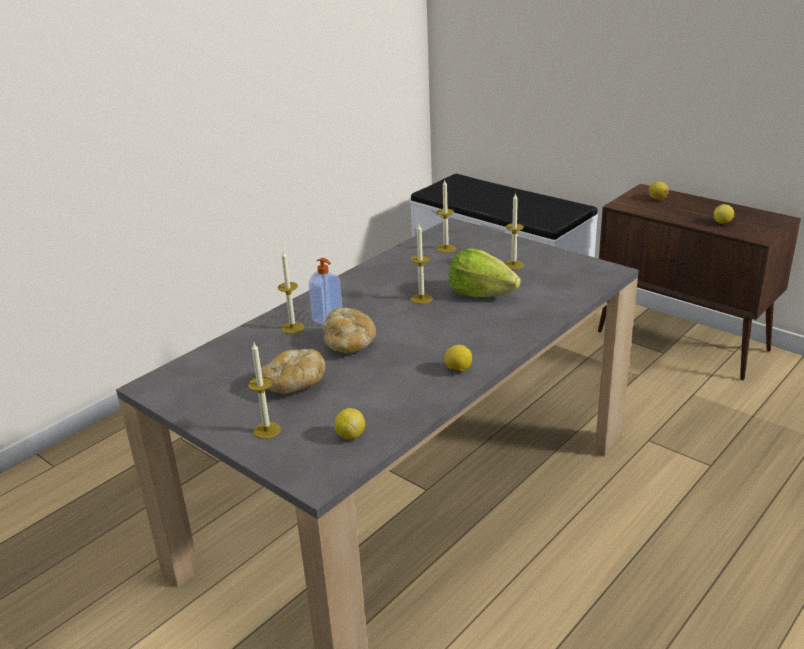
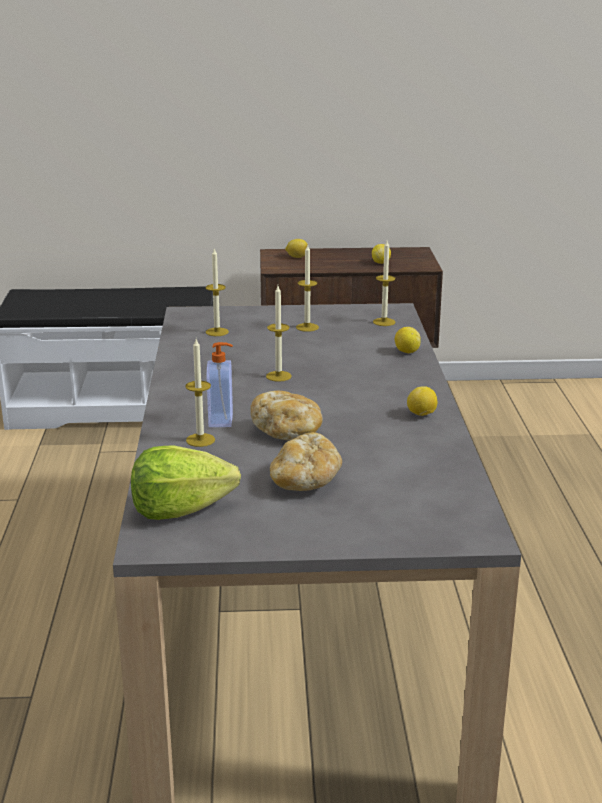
camera: 45 degrees left, 5 degrees down
candle [248,343,281,439] -> candle moved to [373,241,396,326]
lemon [335,408,365,439] -> lemon moved to [395,327,421,353]
lettuce [449,248,521,297] -> lettuce moved to [131,445,241,520]

